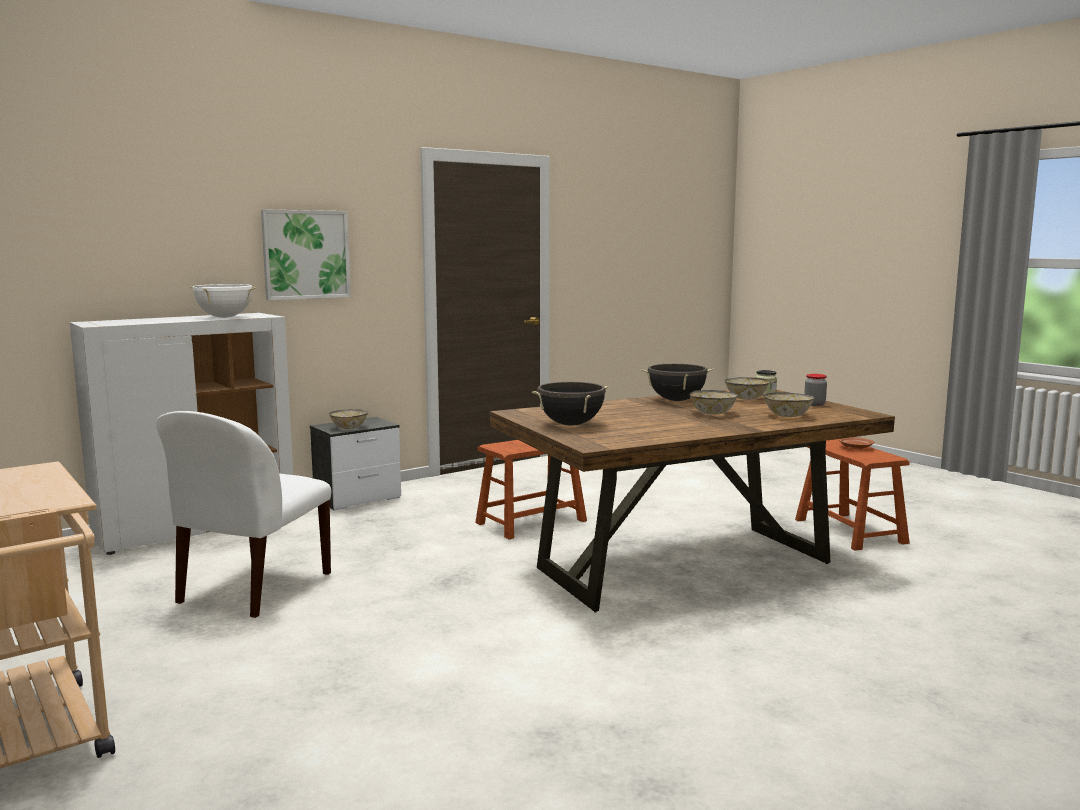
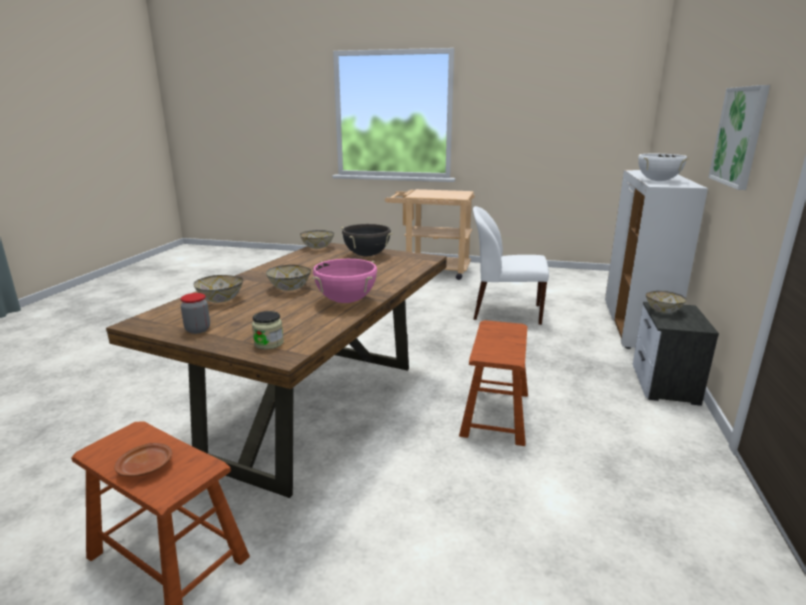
camera: 140 degrees right, 10 degrees up
white chair [156,411,331,618] -> white chair turned 60 degrees counterclockwise [473,206,549,325]
black cooking pot [641,364,714,401] -> pink cooking pot [312,259,377,303]
bowl [725,377,769,400] -> bowl moved to [300,230,334,249]

